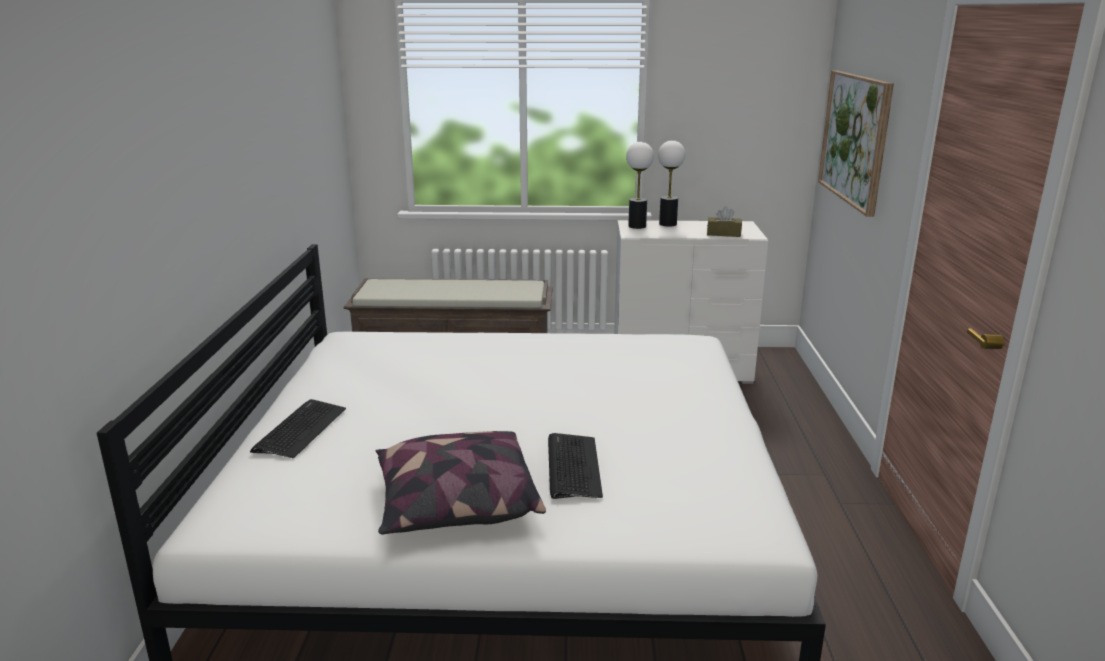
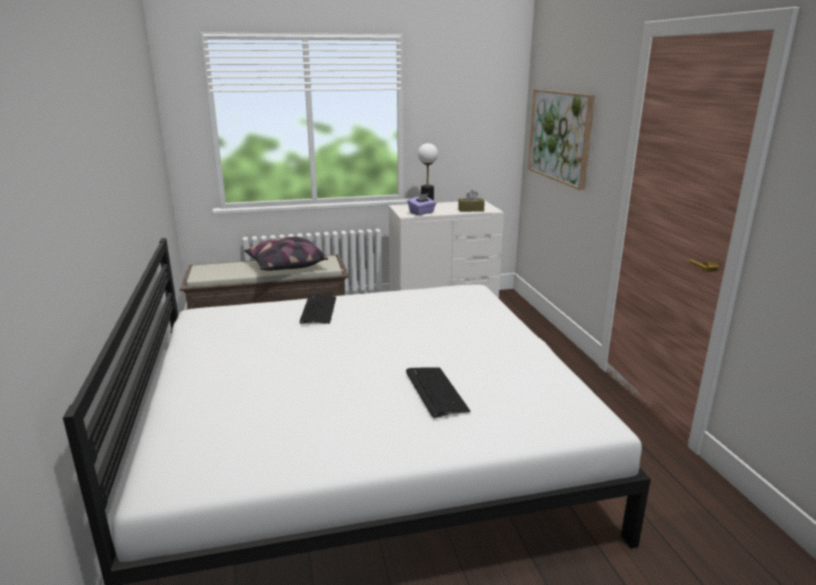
camera: 15 degrees left, 0 degrees up
keyboard [250,399,346,458] -> keyboard moved to [300,294,336,324]
pillow [376,431,546,534] -> pillow moved to [244,237,328,271]
table lamp [626,142,654,229] -> none
none -> purple tissue box [408,193,436,215]

